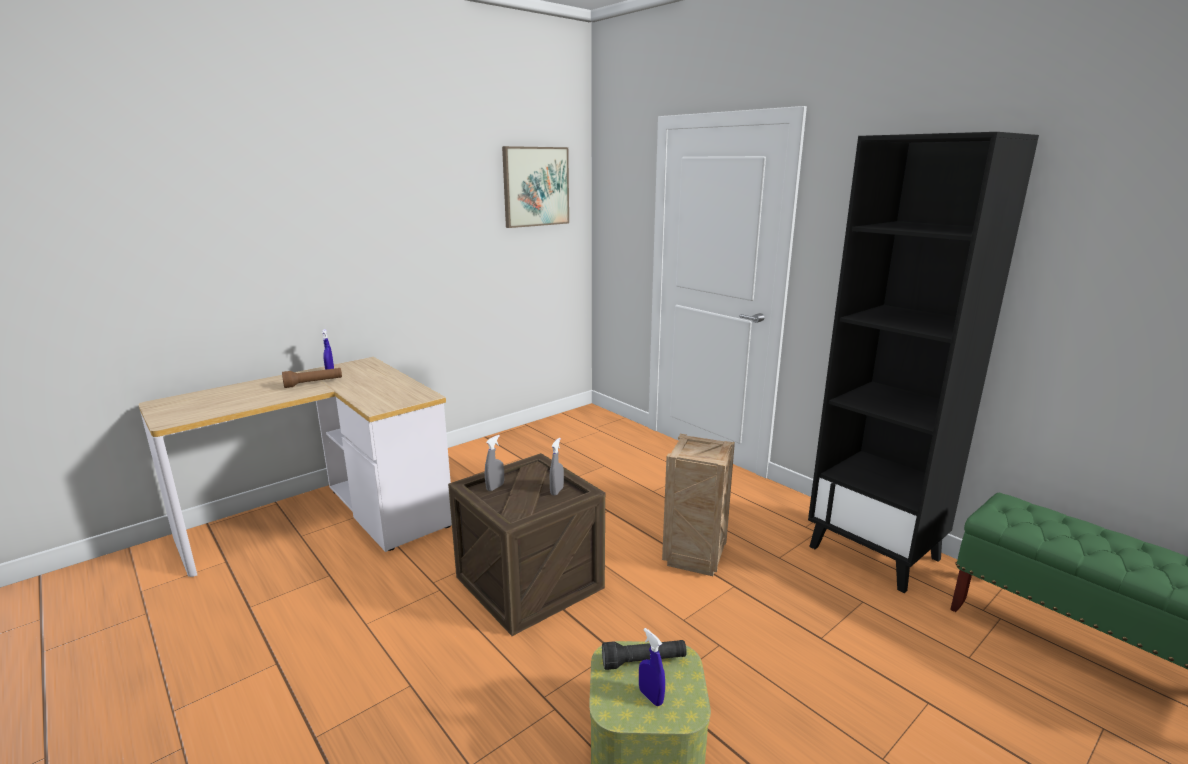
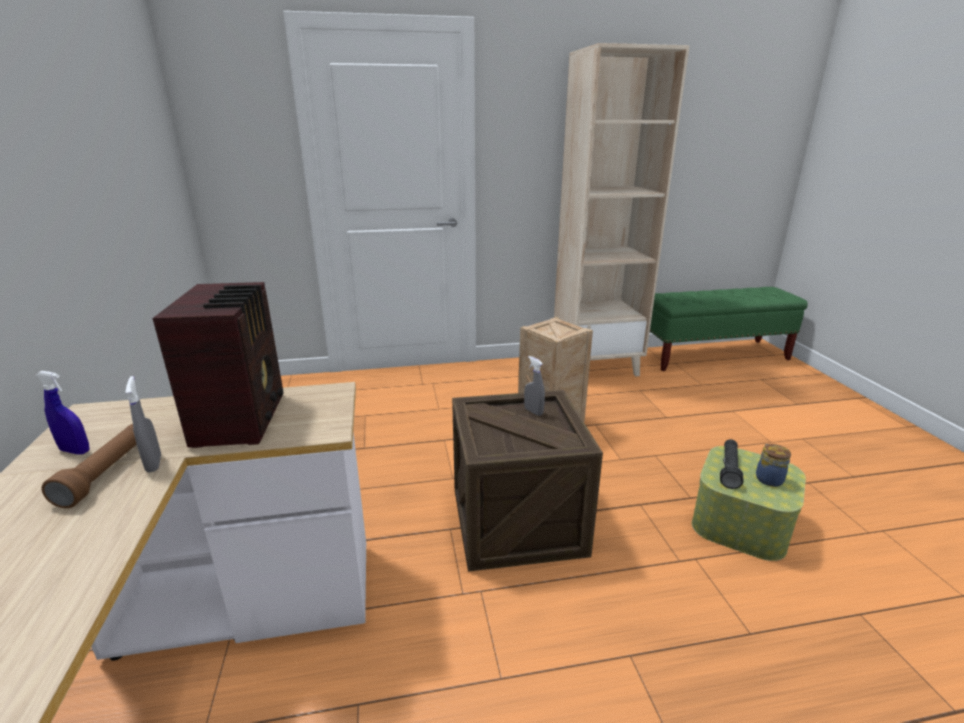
camera: 60 degrees left, 5 degrees up
grey spray bottle [485,435,504,491] -> grey spray bottle moved to [125,376,161,472]
picture [502,146,569,228] -> none
blue spray bottle [639,628,665,706] -> jar [756,444,791,487]
black bookcase [808,132,1039,593] -> beige bookcase [554,43,690,376]
none -> radio [153,282,283,448]

